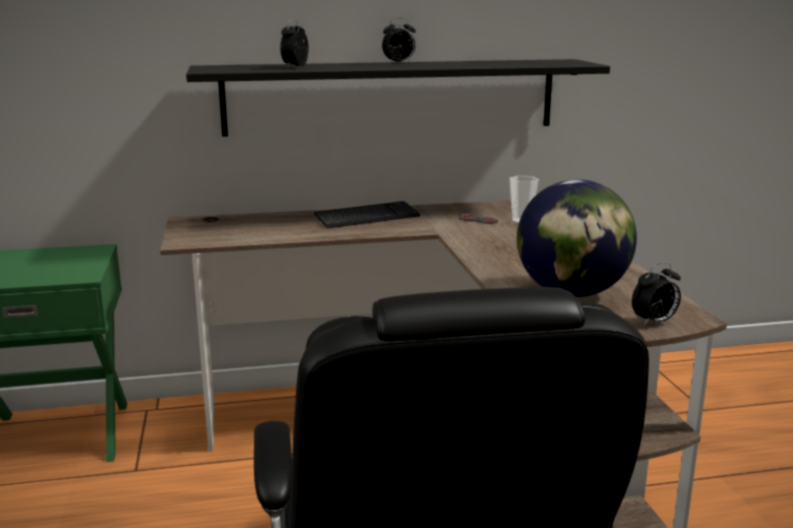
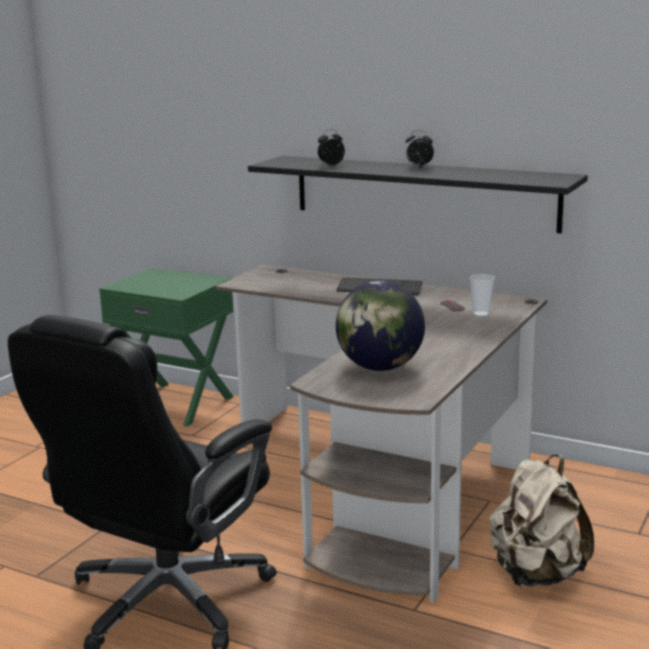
camera: 40 degrees right, 0 degrees up
alarm clock [632,262,681,326] -> none
none -> beige backpack [489,455,594,587]

